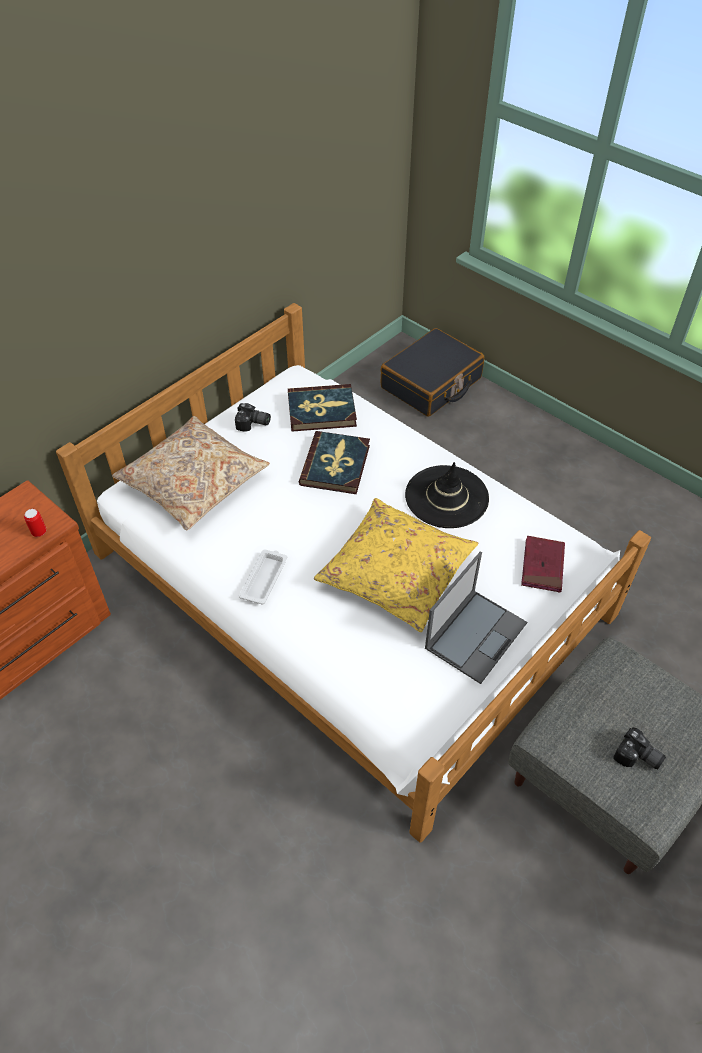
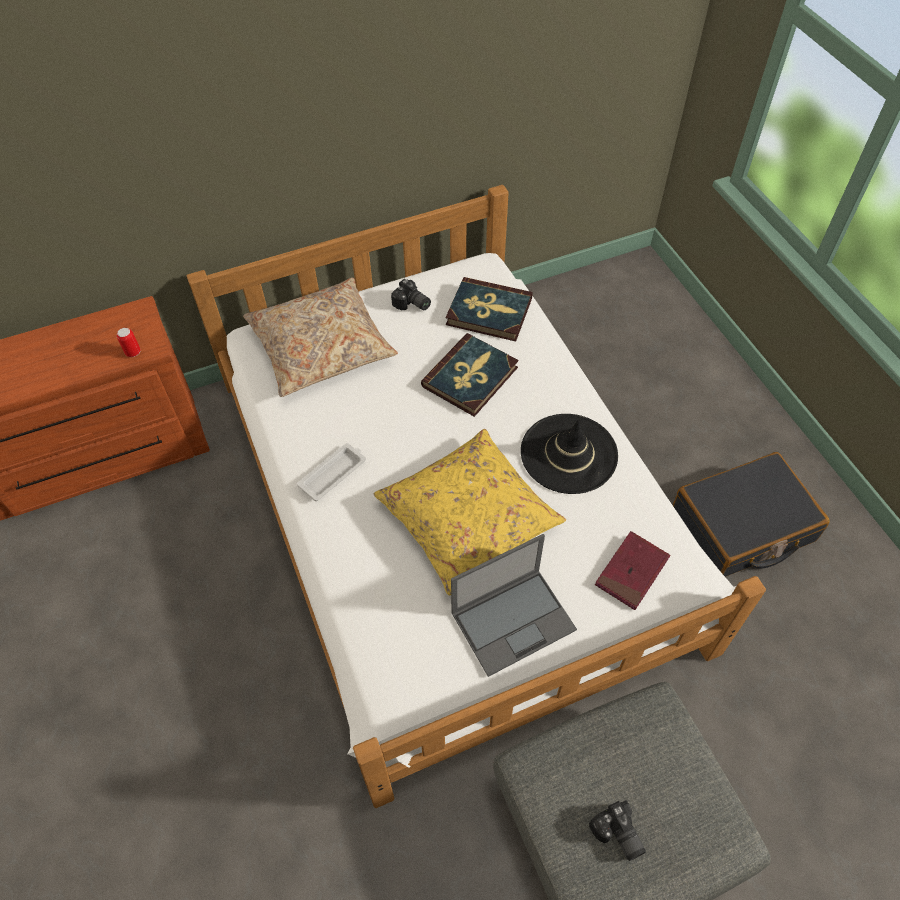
camera: 25 degrees right, 5 degrees up
black suitcase [380,328,484,417] -> black suitcase moved to [673,452,830,577]

